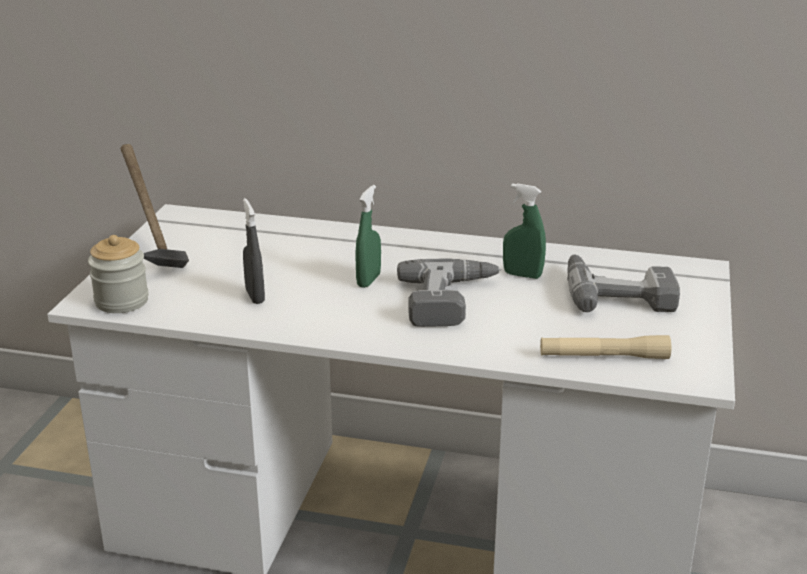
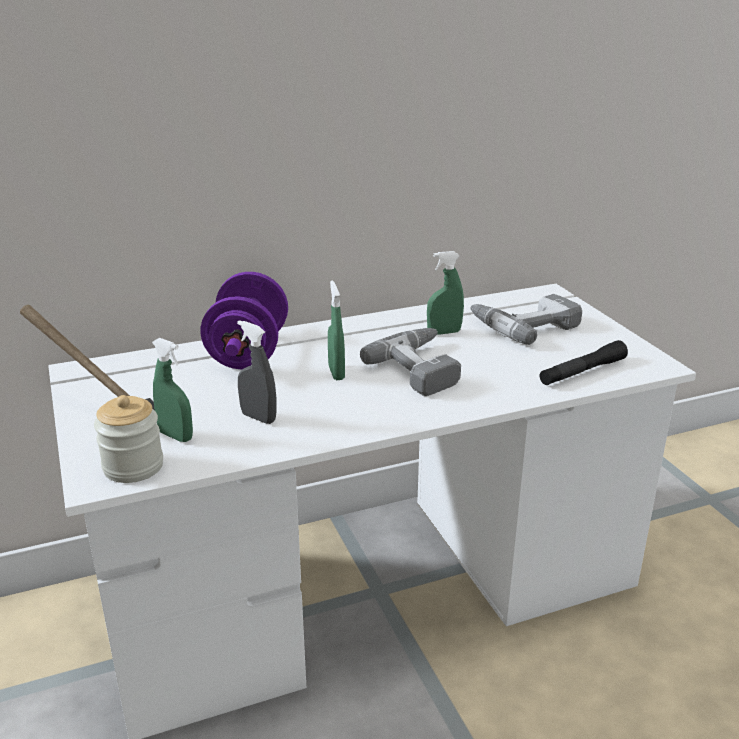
camera: 35 degrees left, 0 degrees up
beige flashlight [540,335,671,359] -> black flashlight [540,340,628,385]
none -> green spray bottle [152,338,193,442]
none -> purple dumbbell [200,272,288,369]

